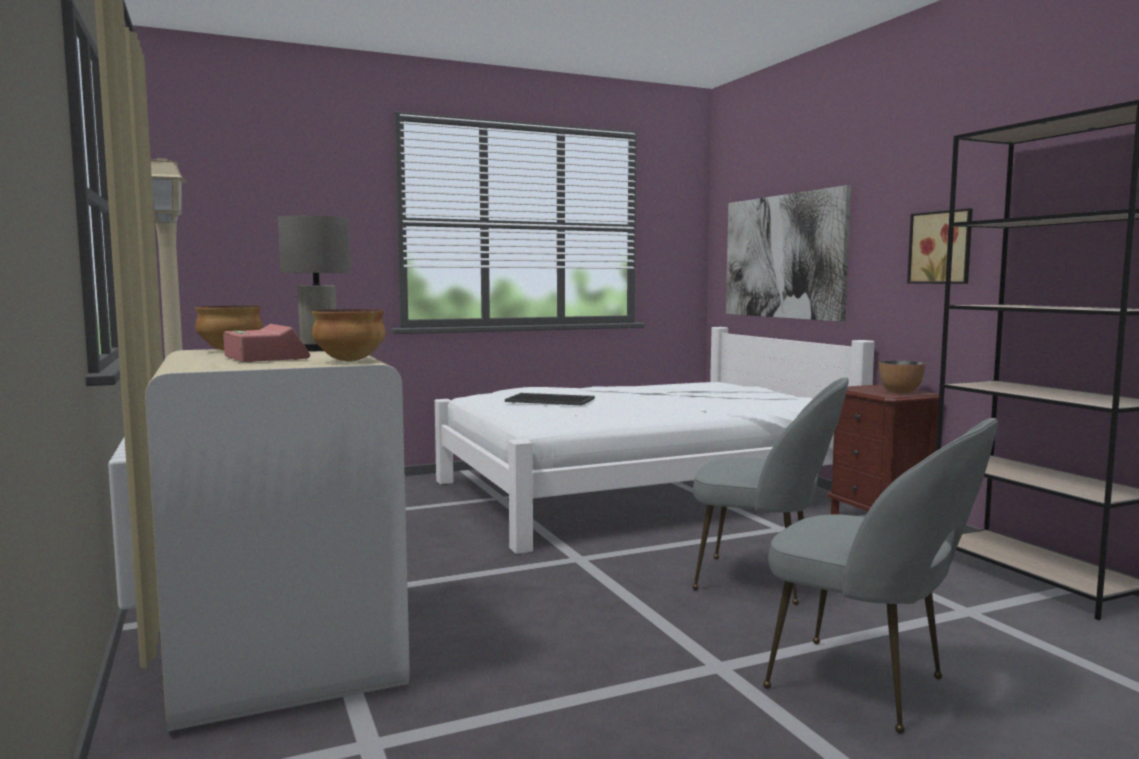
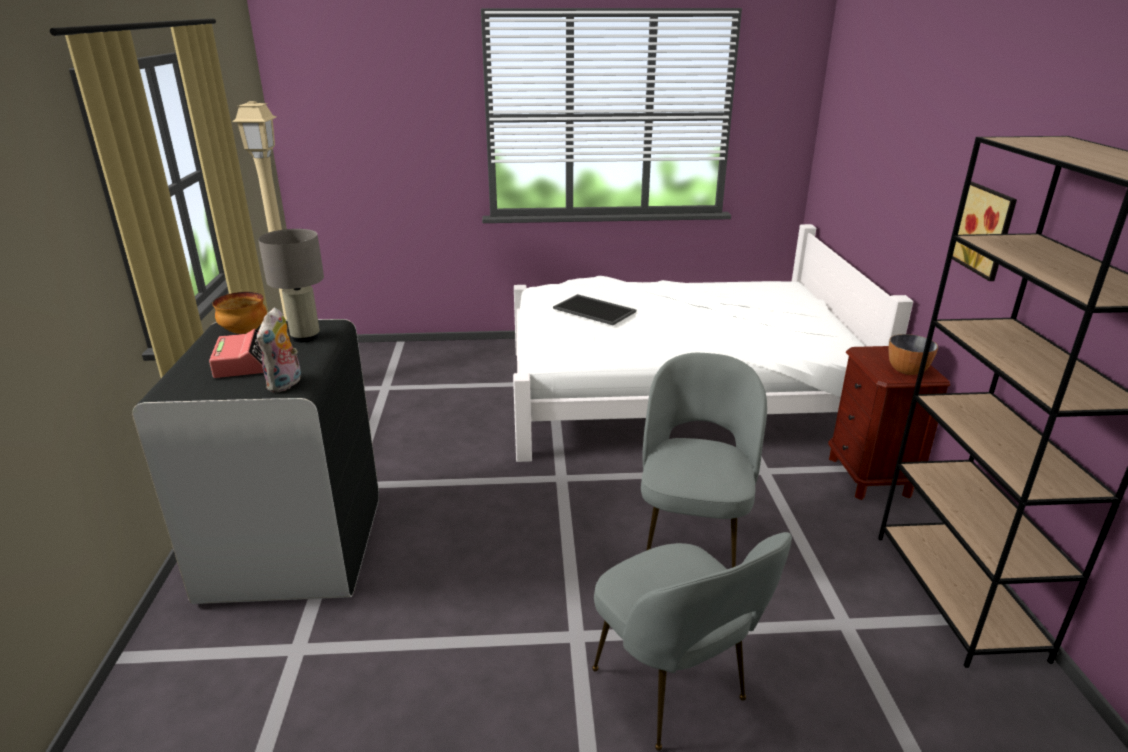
camera: 20 degrees right, 20 degrees up
beige dresser [145,349,410,731] -> black dresser [132,319,379,604]
bowl [312,309,385,362] -> plush toy [256,307,302,392]
grey chair [693,377,849,605] -> grey chair turned 120 degrees counterclockwise [641,353,767,568]
picture [726,185,851,322] -> none

